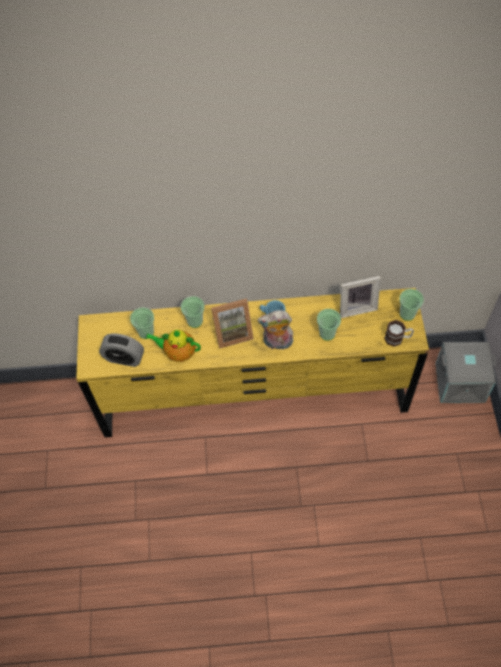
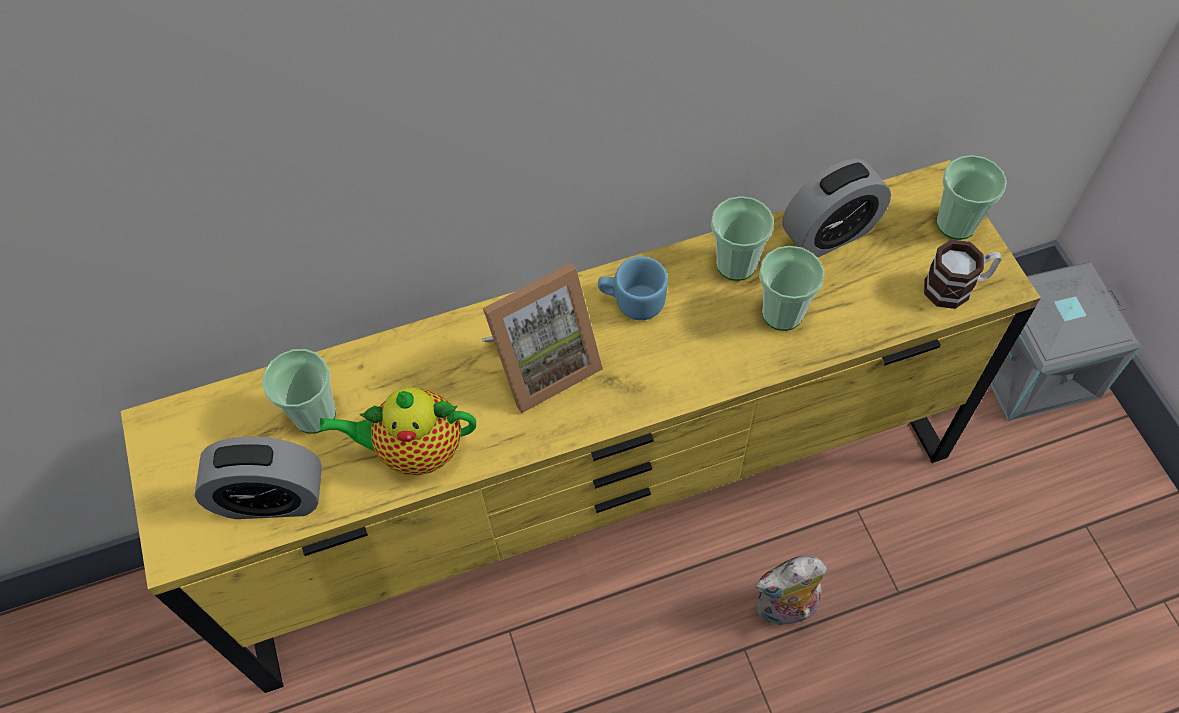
camera: 15 degrees left, 0 degrees up
cup [181,296,205,328] -> cup moved to [711,196,774,281]
plush toy [257,310,293,349] -> plush toy moved to [756,556,827,626]
picture frame [340,276,381,318] -> alarm clock [782,159,891,258]

